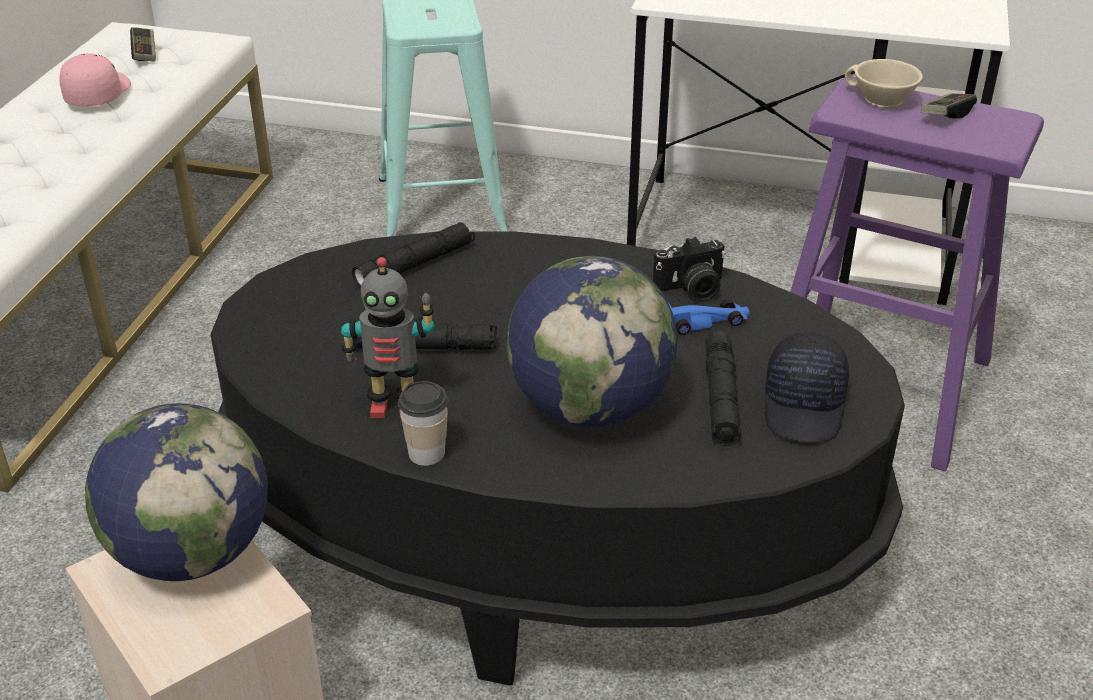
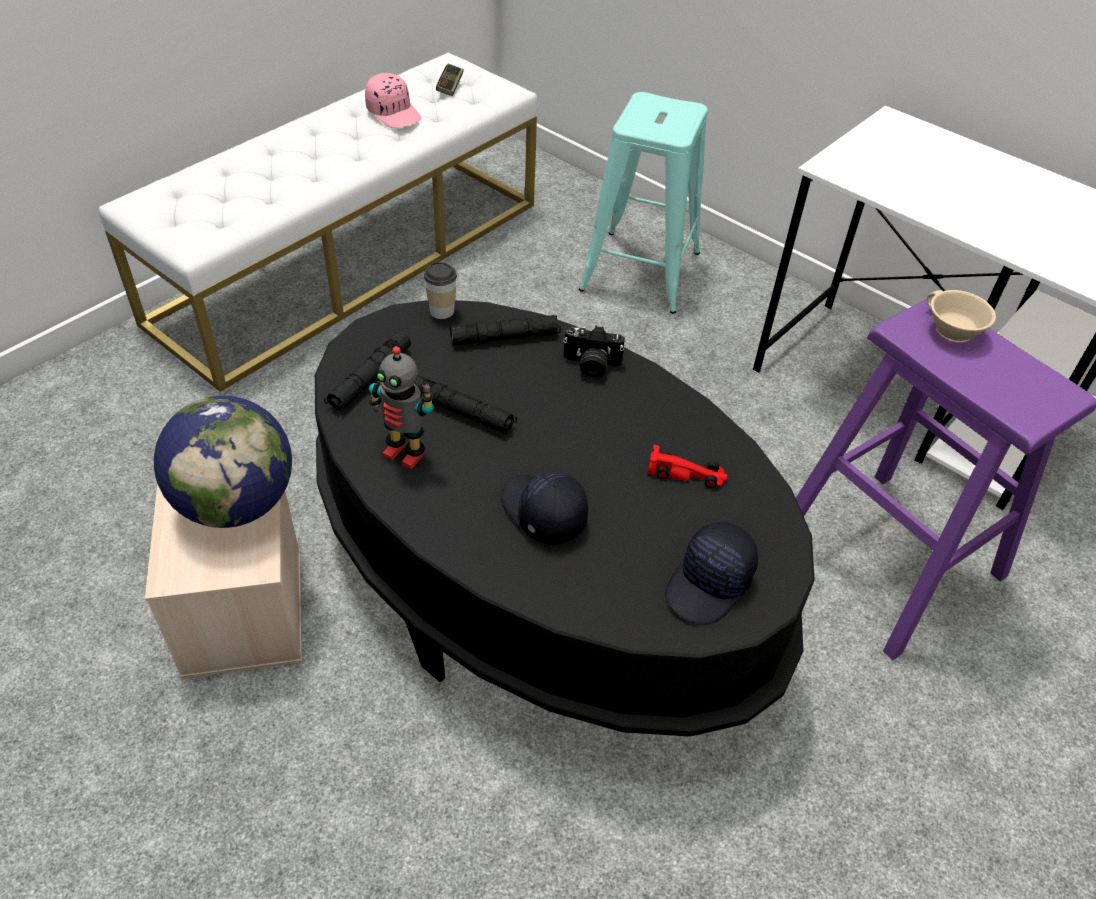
camera: 25 degrees right, 10 degrees up
pink cap [59,54,131,106] -> pink cap turned 105 degrees clockwise [365,73,421,128]
cup [398,381,448,466] -> cup moved to [424,262,457,319]
globe [507,256,678,427] -> black cap [501,471,588,545]
camera [653,237,726,301] -> camera moved to [563,326,625,379]
blue toy car [668,299,749,335] -> red toy car [647,445,727,488]
black flashlight [705,331,741,443] -> black flashlight moved to [324,332,411,412]
game controller [921,93,977,119] -> none

